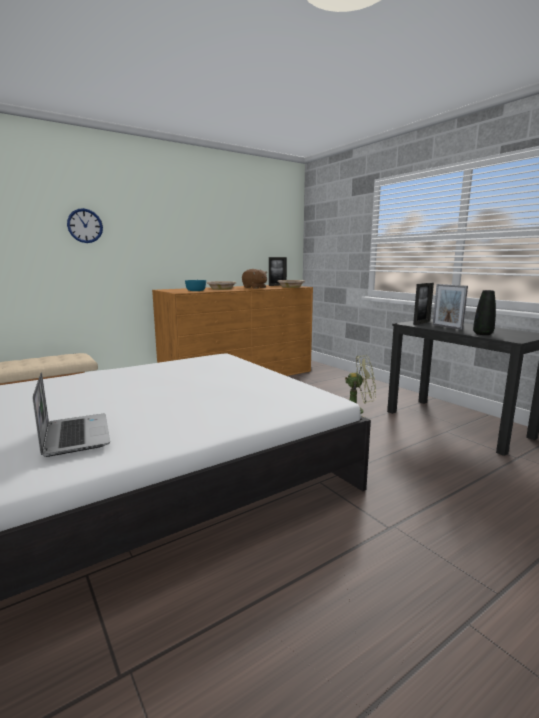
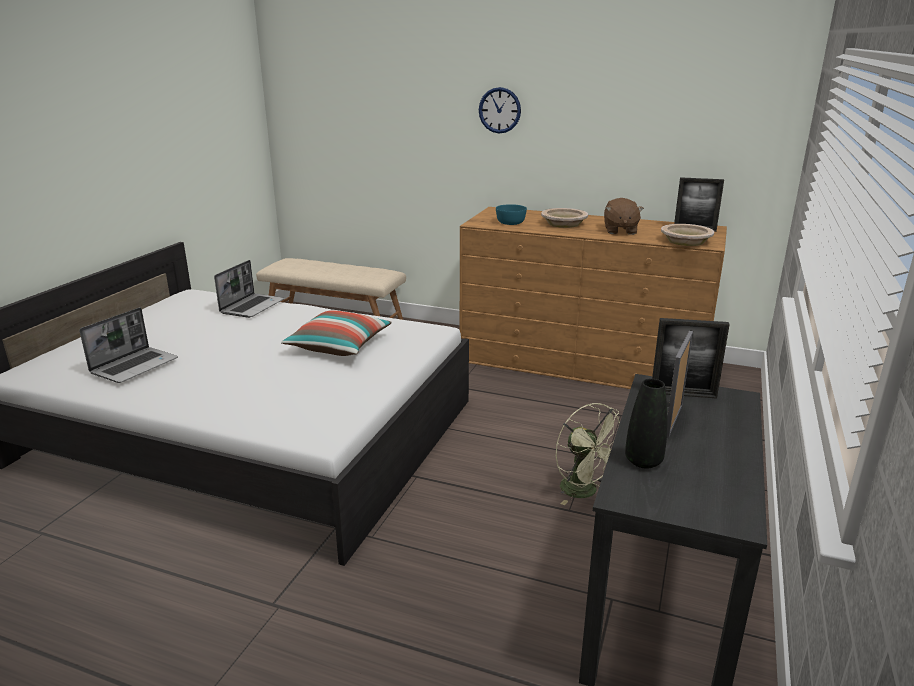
camera: 55 degrees right, 10 degrees up
wall clock [67,208,103,243] -> wall clock moved to [479,87,521,133]
none -> laptop [214,260,284,318]
none -> pillow [281,310,392,356]

